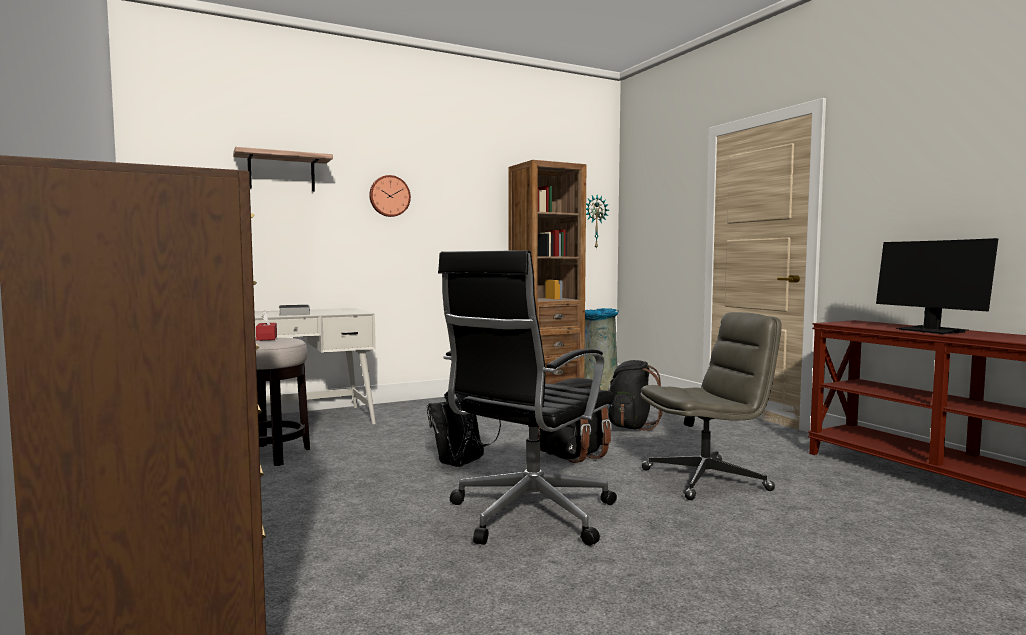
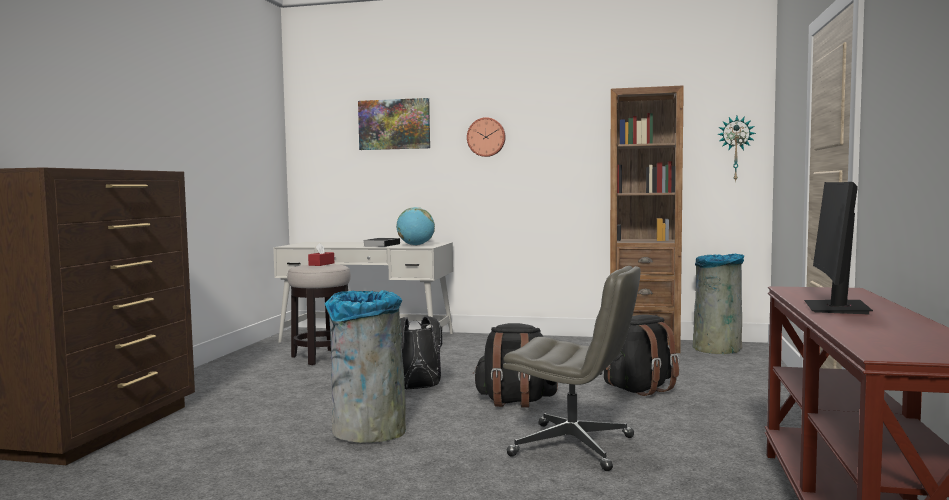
camera: 40 degrees right, 0 degrees up
shelf [233,147,333,192] -> picture [358,98,430,150]
black office chair [438,250,617,546] -> grey trash can [325,290,406,443]
none -> globe [396,207,435,246]

